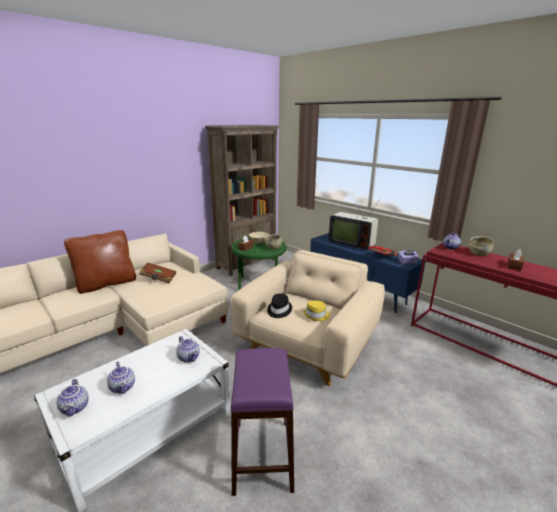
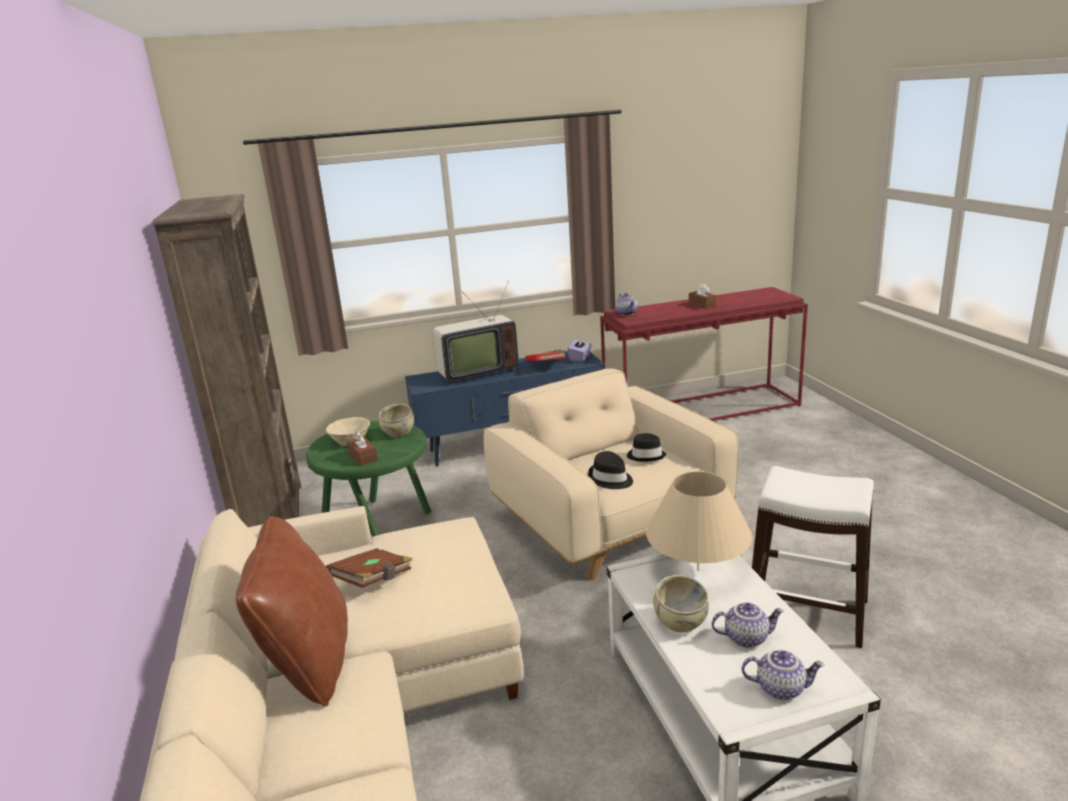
camera: 60 degrees left, 0 degrees up
teapot [176,336,200,363] -> beige table lamp [646,471,752,571]
purple stool [231,348,294,496] -> white stool [752,466,874,648]
yellow hat [303,301,330,321] -> black hat [627,433,667,461]
beige bowl [469,236,494,256] -> beige bowl moved to [653,575,709,632]

